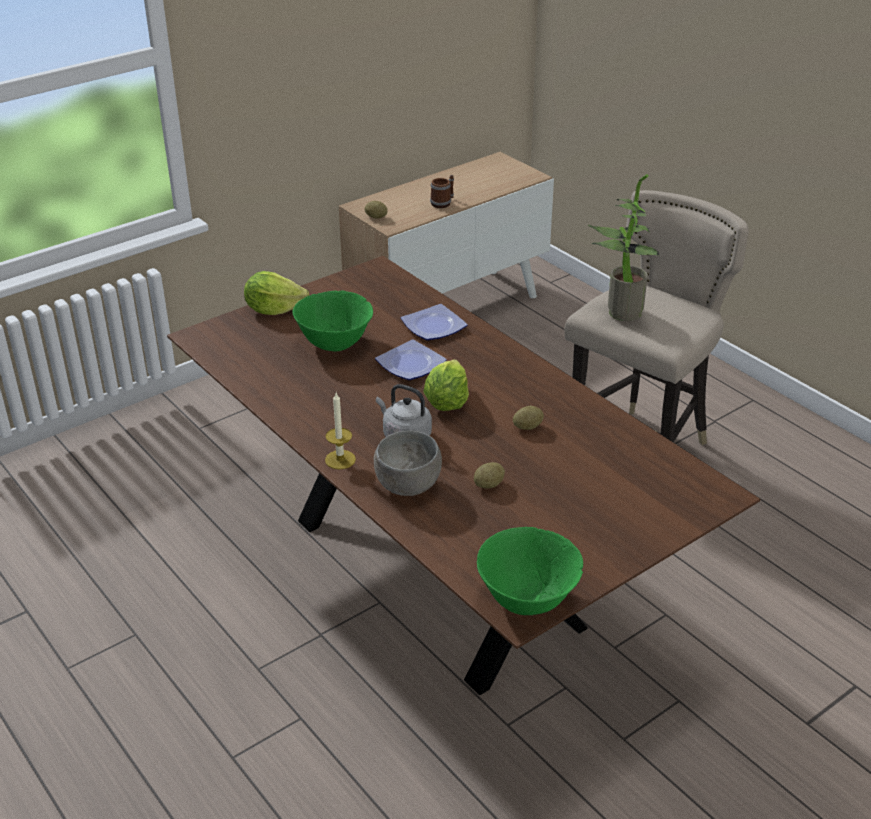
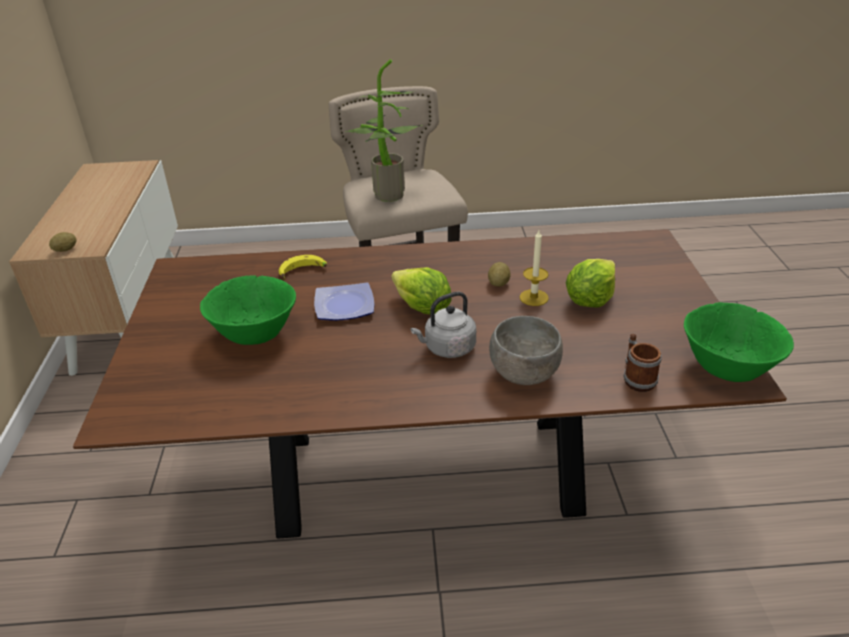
camera: 55 degrees left, 0 degrees up
lettuce [244,271,309,315] -> lettuce moved to [566,259,615,308]
candle [325,393,356,469] -> candle moved to [520,230,549,306]
plate [401,304,468,340] -> banana [278,255,327,280]
mug [430,175,454,208] -> mug moved to [623,334,662,392]
potato [474,462,505,489] -> none

